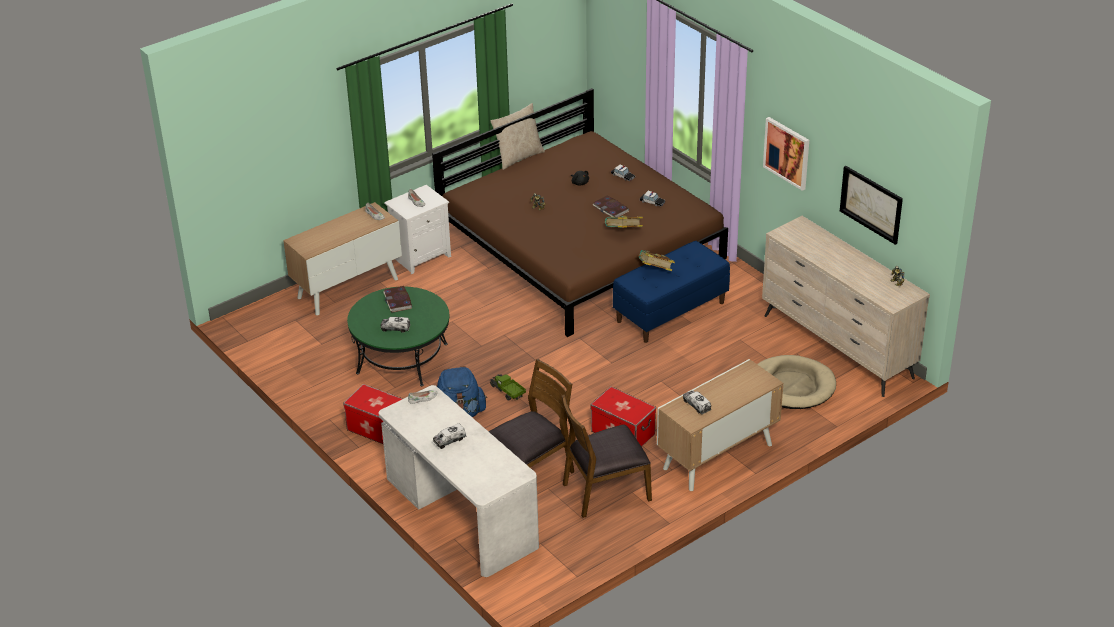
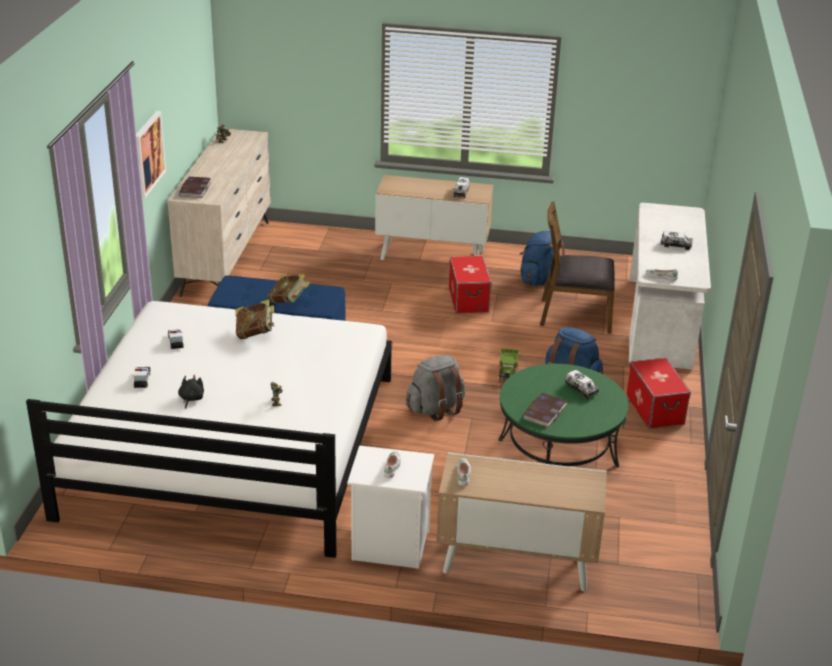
camera: 135 degrees left, 5 degrees down
brown bed [432,88,728,337] -> white bed [26,301,392,558]
beige pillow [491,103,545,170] -> none
brown chair [561,395,652,518] -> blue backpack [519,231,565,286]
book [592,196,629,217] -> book moved to [179,177,211,198]
beige dog bed [757,355,836,409] -> none
picture [840,166,903,245] -> none
none -> grey backpack [406,355,466,421]

